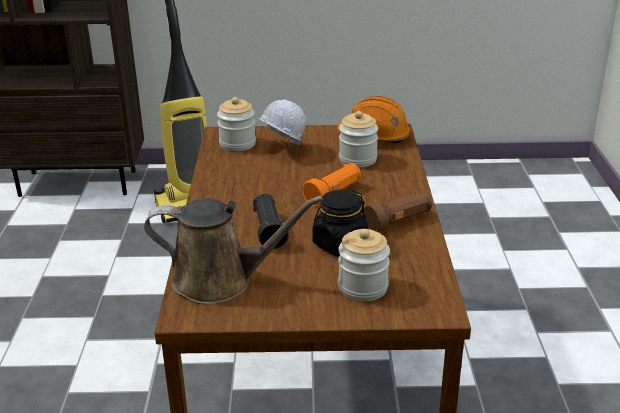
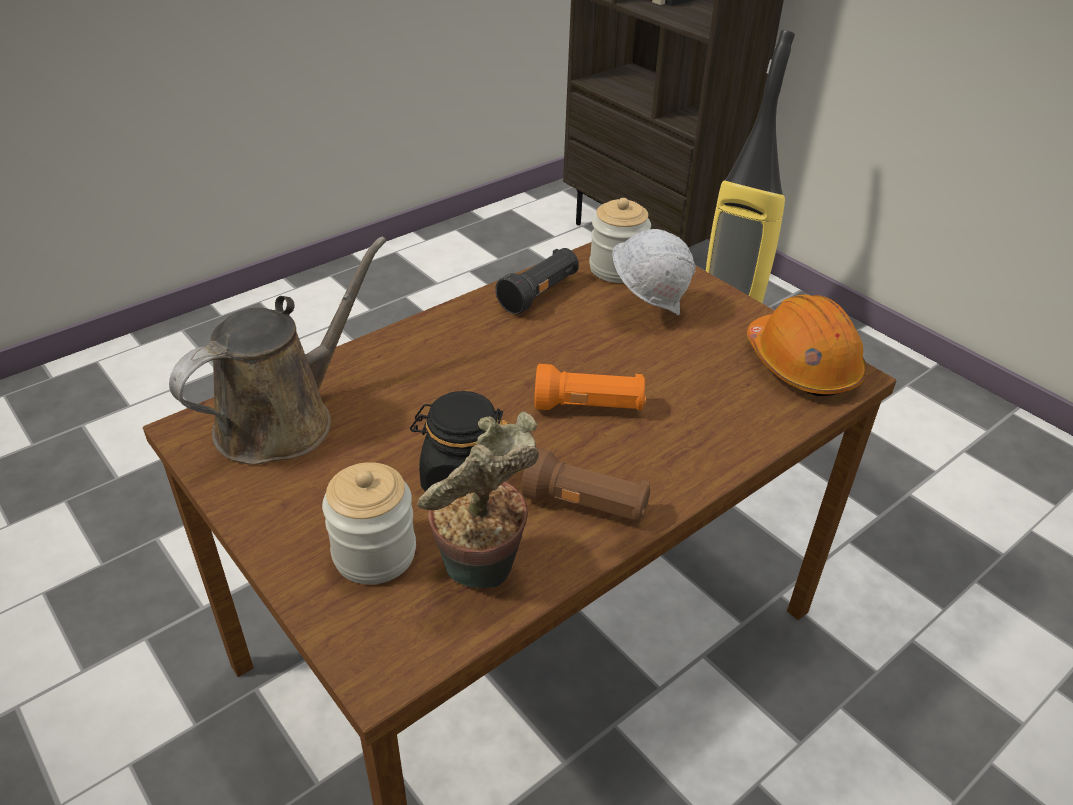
camera: 50 degrees right, 10 degrees up
brown watering can [144,196,323,305] -> brown watering can turned 105 degrees counterclockwise [169,237,386,465]
black flashlight [253,194,289,249] -> black flashlight moved to [495,248,579,315]
jar [339,111,378,167] -> none
none -> potted plant [417,411,539,588]

